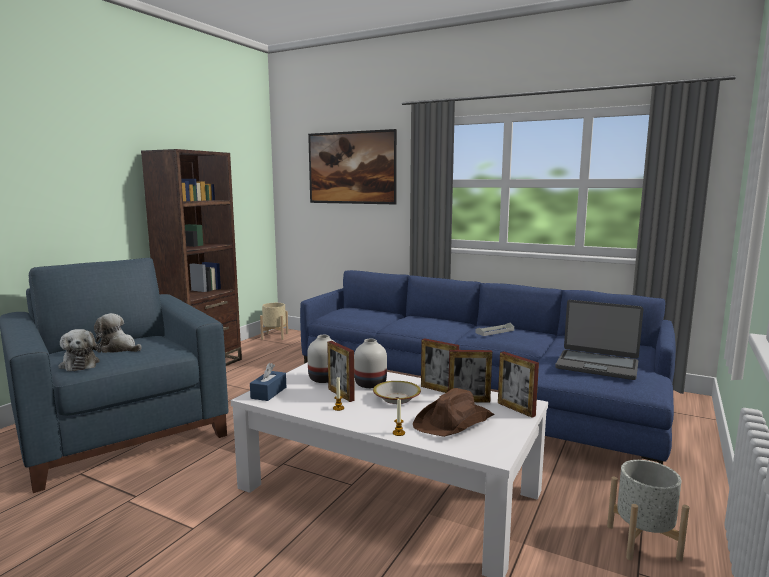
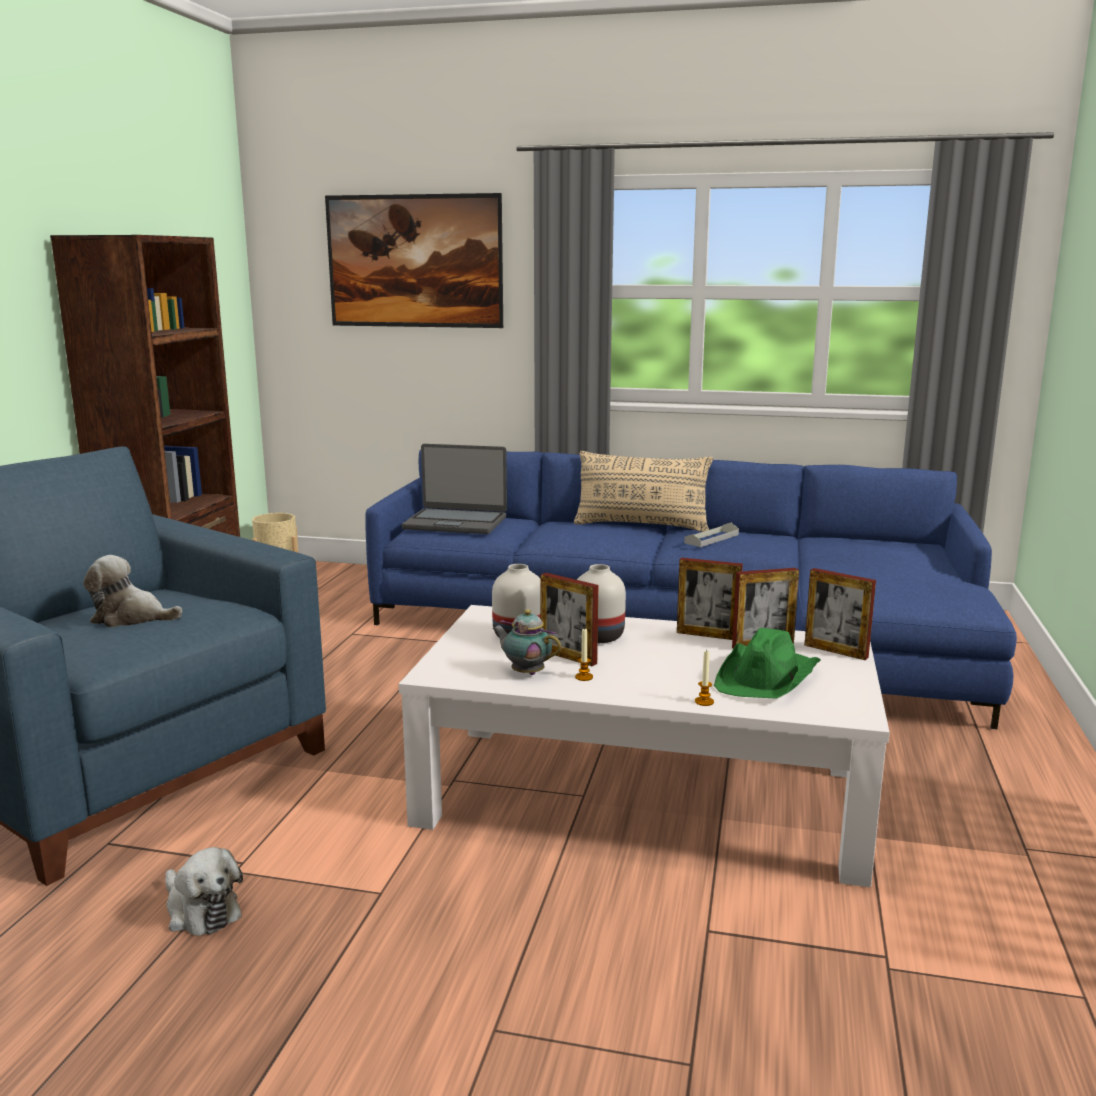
camera: 15 degrees left, 5 degrees up
plush toy [58,329,102,371] -> plush toy moved to [165,847,243,936]
blue tissue box [250,363,286,401] -> none
bowl [373,381,421,404] -> none
brown hat [413,388,495,437] -> green hat [714,628,820,699]
laptop [555,300,644,380] -> laptop moved to [402,444,507,534]
grey planter [607,460,689,561] -> none
none -> teapot [493,609,561,675]
none -> beige pillow [574,451,713,532]

